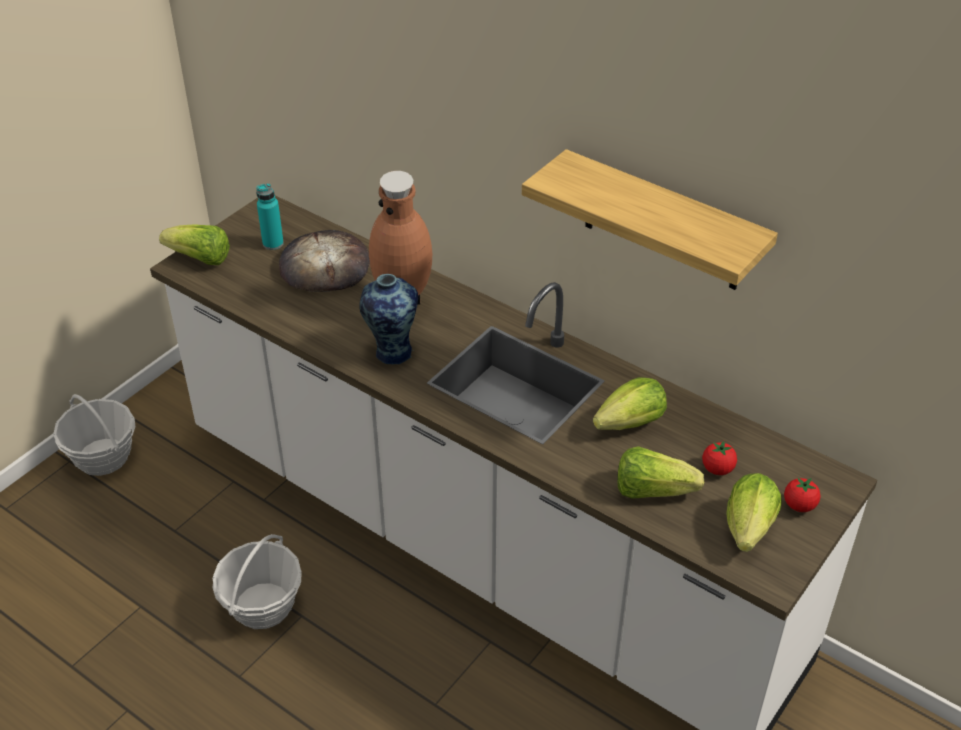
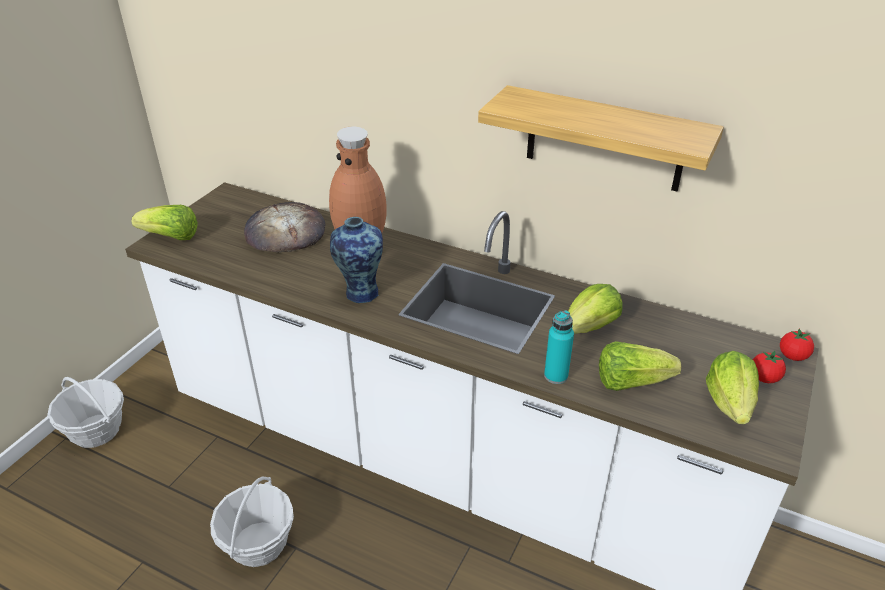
camera: 10 degrees left, 5 degrees down
turquoise bottle [256,183,284,250] -> turquoise bottle moved to [544,310,574,384]
tomato [702,441,737,475] -> tomato moved to [780,329,814,361]

